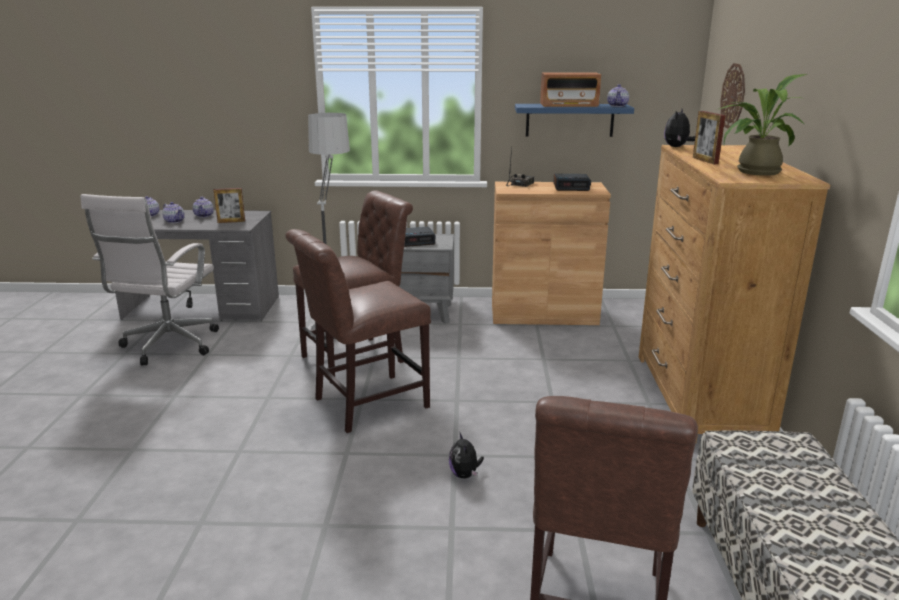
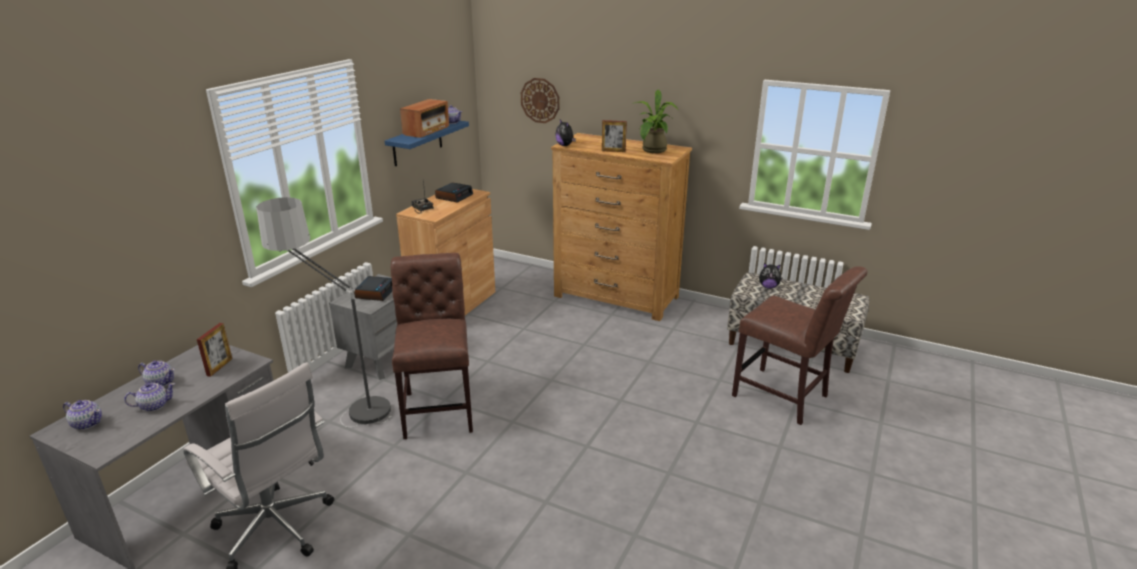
camera: 65 degrees left, 5 degrees up
brown chair [285,229,431,433] -> none
plush toy [449,431,484,478] -> plush toy moved to [759,263,783,289]

